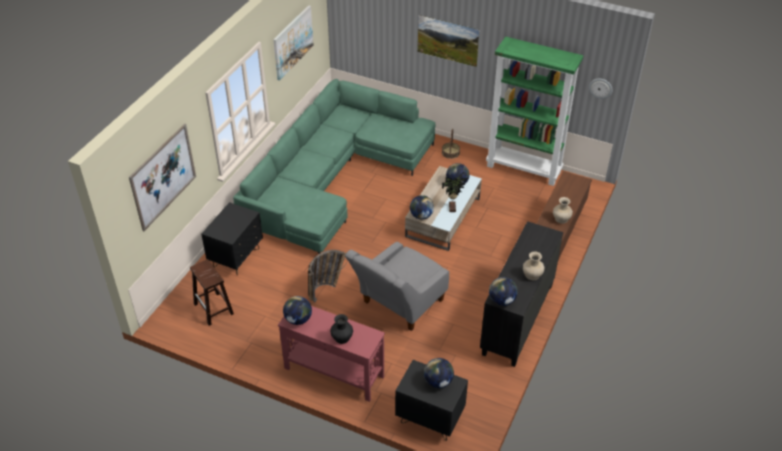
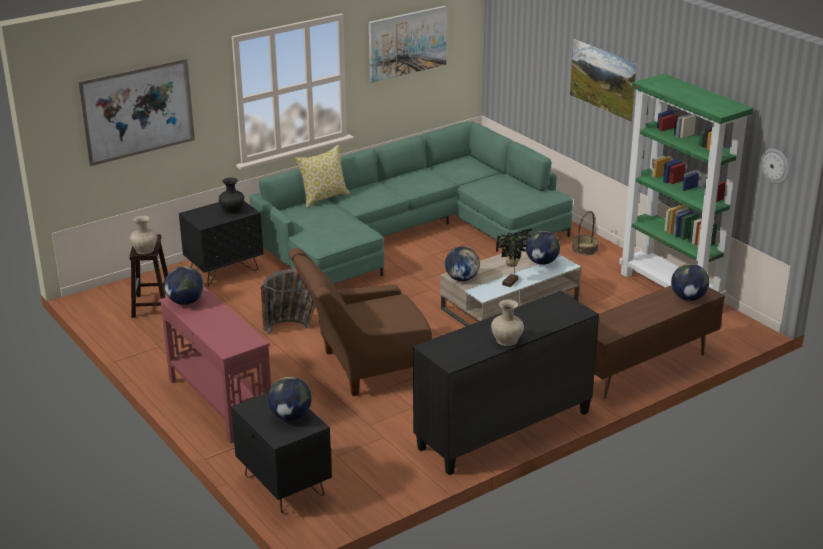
camera: 30 degrees right, 15 degrees down
black vase [330,314,353,344] -> black vase moved to [219,178,244,214]
grey armchair [345,242,449,331] -> brown armchair [288,248,432,396]
globe [489,277,518,306] -> globe moved to [671,264,709,301]
beige vase [553,197,573,224] -> beige vase moved to [130,216,158,254]
none -> pillow [295,145,350,208]

